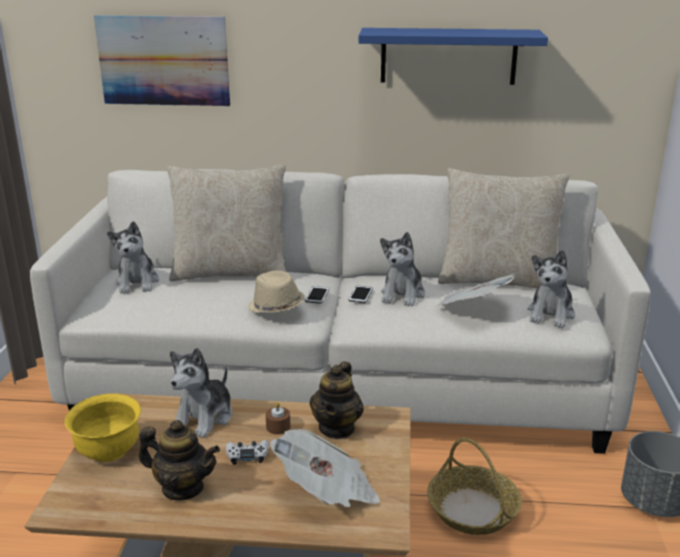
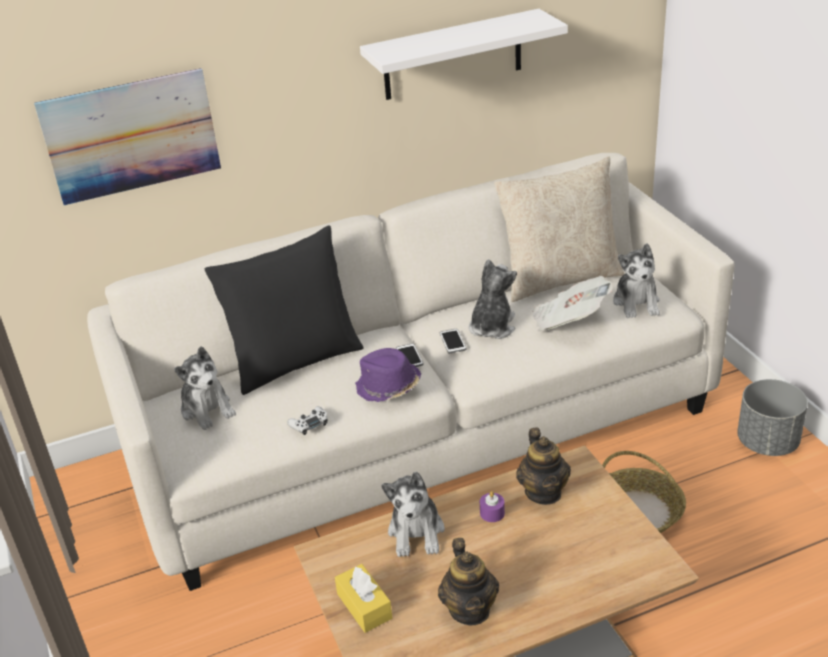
camera: 25 degrees left, 10 degrees up
yellow bowl [65,394,141,462] -> yellow tissue box [335,564,392,633]
teapot [139,420,220,501] -> teapot turned 90 degrees clockwise [438,538,499,626]
beige pillow [167,164,286,281] -> black pillow [205,225,364,395]
white game controller [226,440,269,465] -> white game controller moved to [287,406,328,435]
beige hat [248,271,305,313] -> purple hat [355,348,421,402]
brown candle [266,402,290,434] -> purple candle [480,491,505,522]
newspaper [270,429,381,507] -> none
blue shelf [358,28,548,85] -> white shelf [360,9,568,100]
plush toy [380,232,425,307] -> plush toy turned 150 degrees counterclockwise [469,259,517,339]

